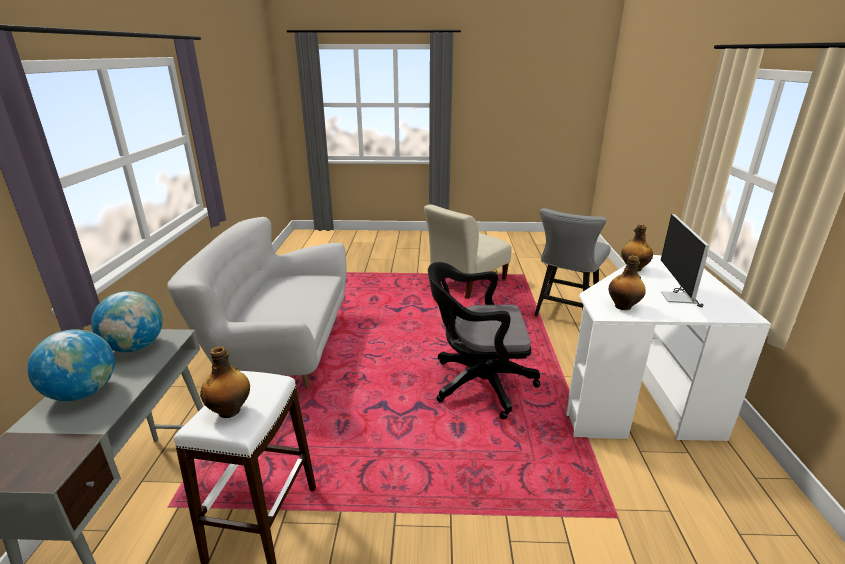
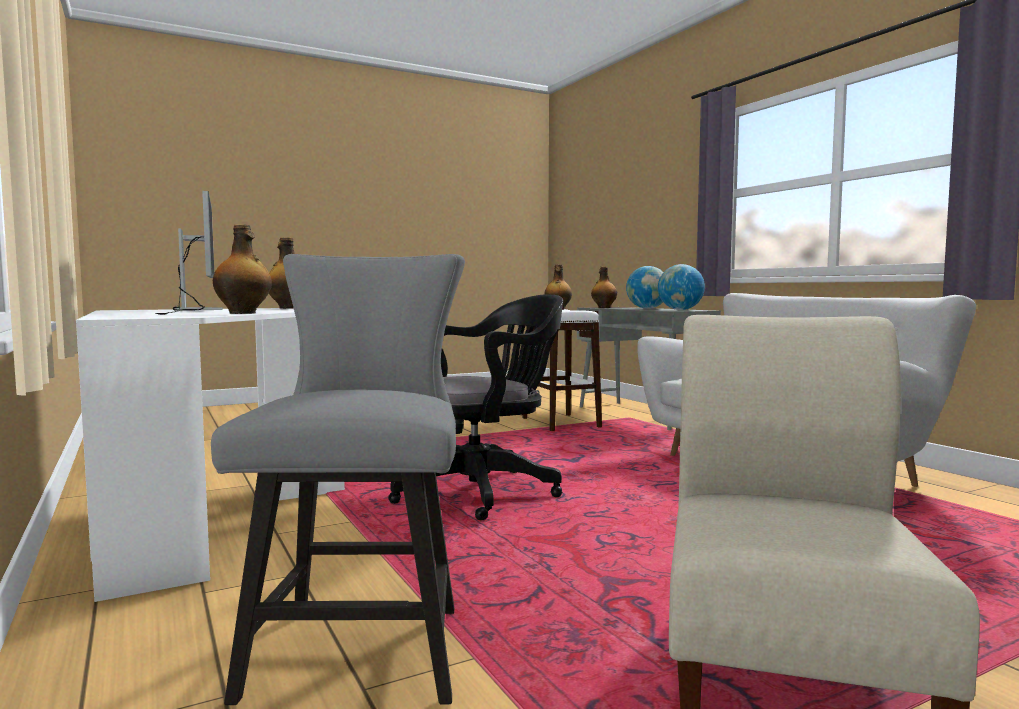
camera: 150 degrees right, 20 degrees down
none -> bottle [591,267,617,308]

